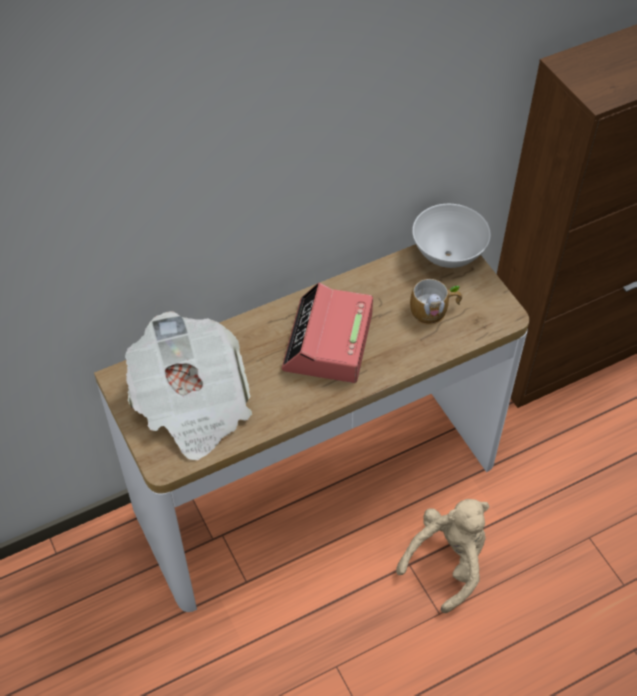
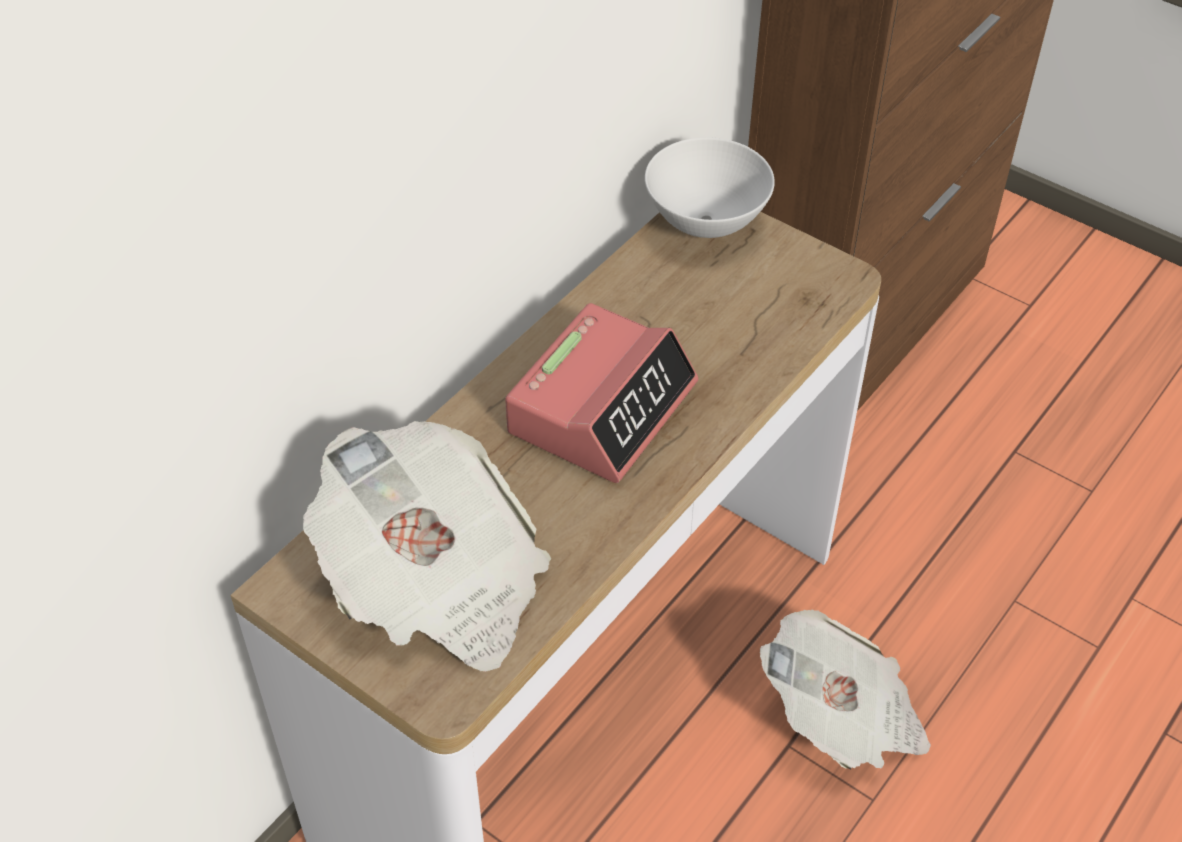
camera: 25 degrees left, 5 degrees down
alarm clock [282,282,373,383] -> alarm clock turned 135 degrees counterclockwise [505,303,698,483]
beige plush toy [396,499,489,613] -> newspaper [760,610,931,770]
mug [410,279,462,325] -> none

